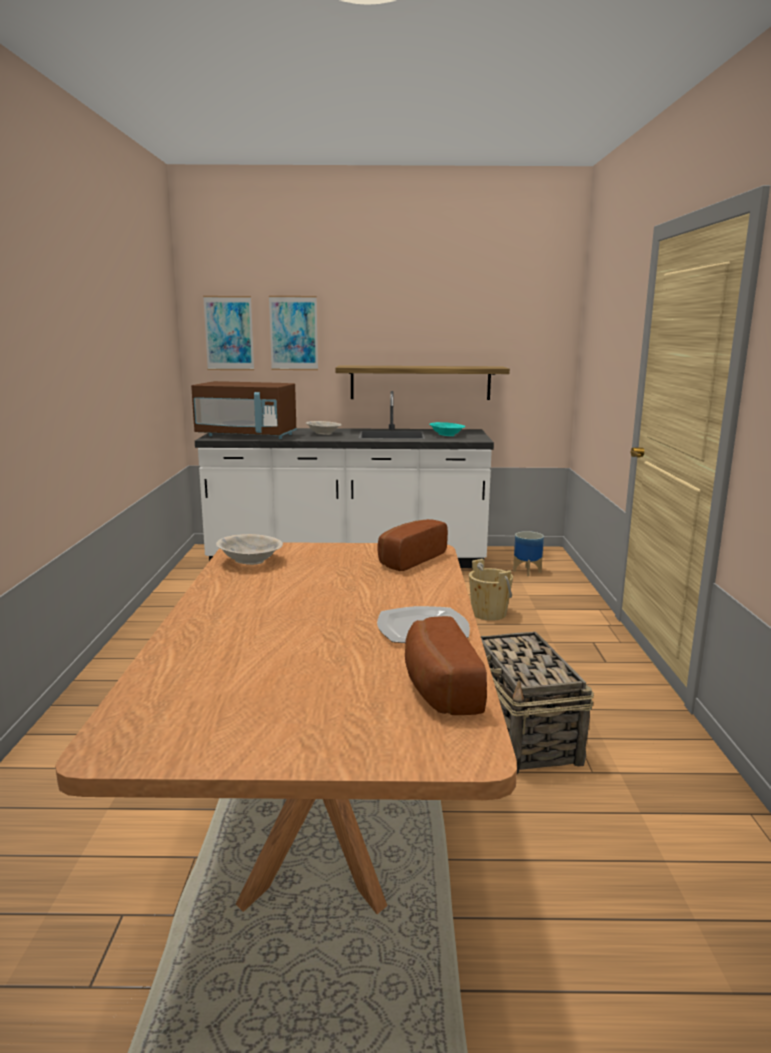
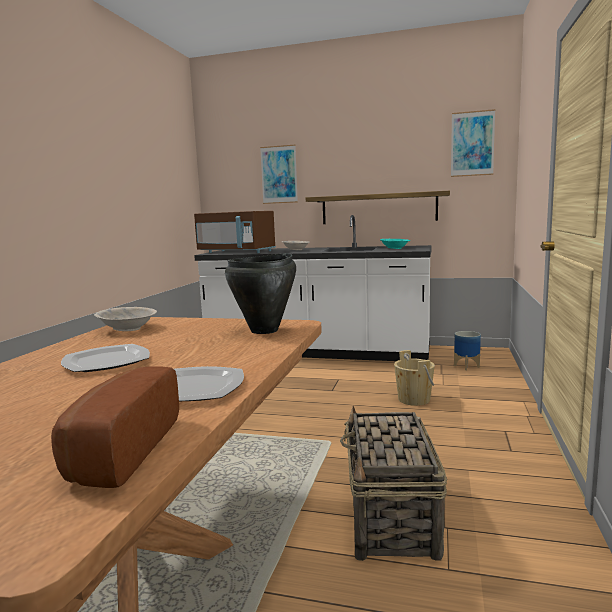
camera: 15 degrees right, 5 degrees down
picture [203,296,254,370] -> picture moved to [451,109,495,177]
bread [378,519,448,571] -> black cooking pot [225,253,296,334]
none -> plate [61,344,150,372]

